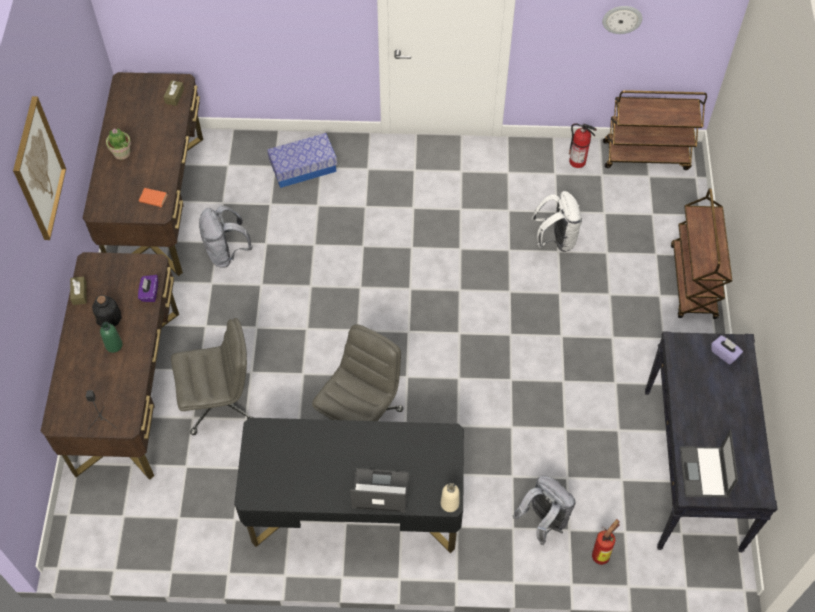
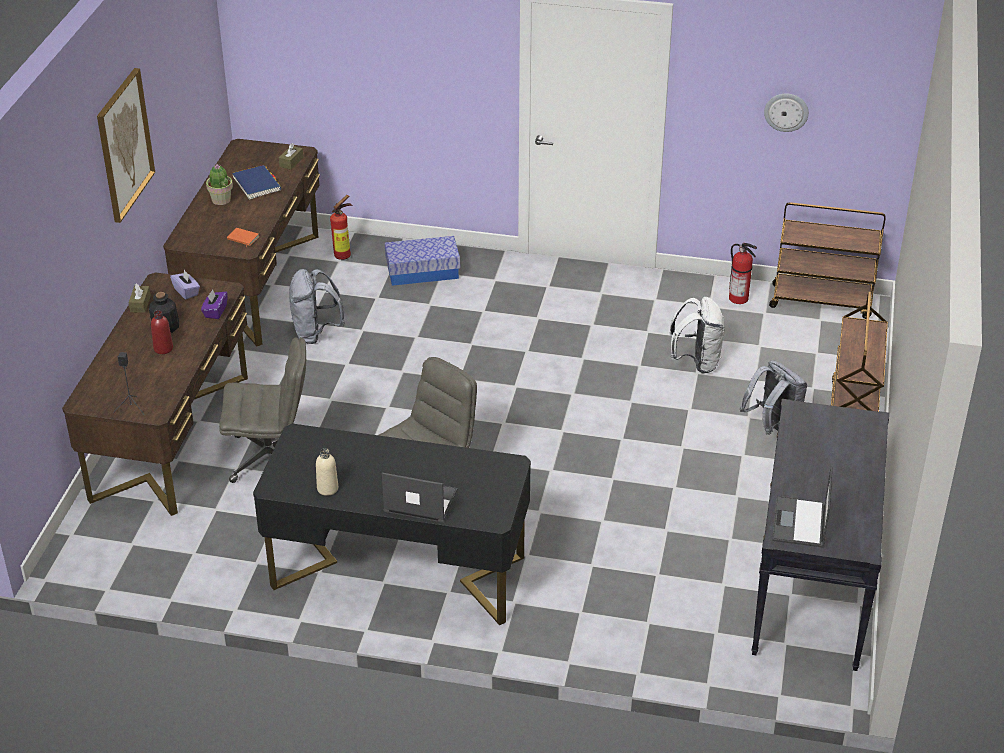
camera: 10 degrees right, 20 degrees down
green bottle [100,322,123,353] -> red bottle [151,310,173,354]
beige bottle [441,483,460,512] -> beige bottle moved to [316,448,338,496]
grey backpack [512,476,576,545] -> grey backpack moved to [740,360,807,435]
fire extinguisher [592,519,620,565] -> fire extinguisher moved to [330,195,353,260]
purple tissue box [711,335,743,364] -> purple tissue box moved to [170,270,200,299]
none -> blue book [232,165,281,200]

